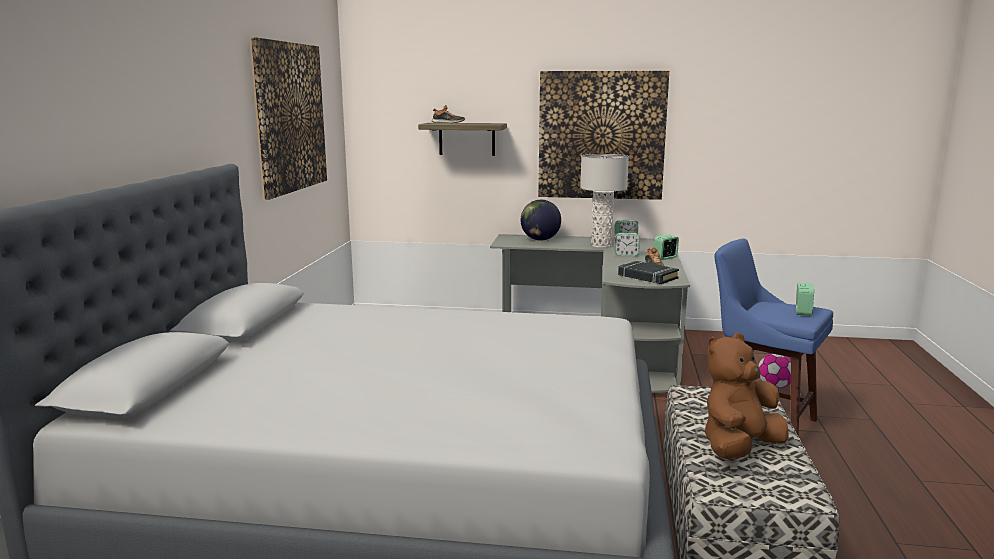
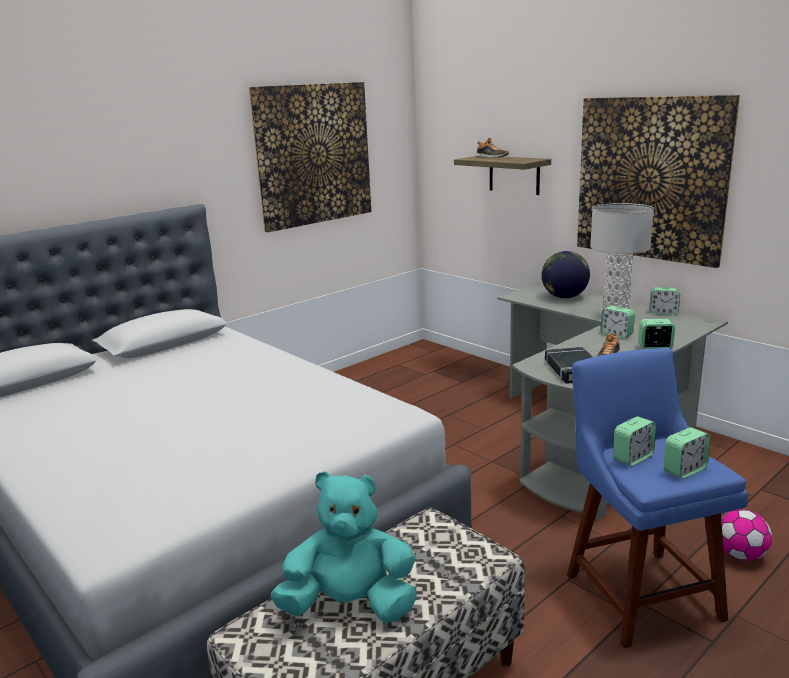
camera: 40 degrees right, 5 degrees up
brown plush toy [705,333,789,459] -> turquoise plush toy [271,471,417,623]
none -> alarm clock [613,416,656,466]

